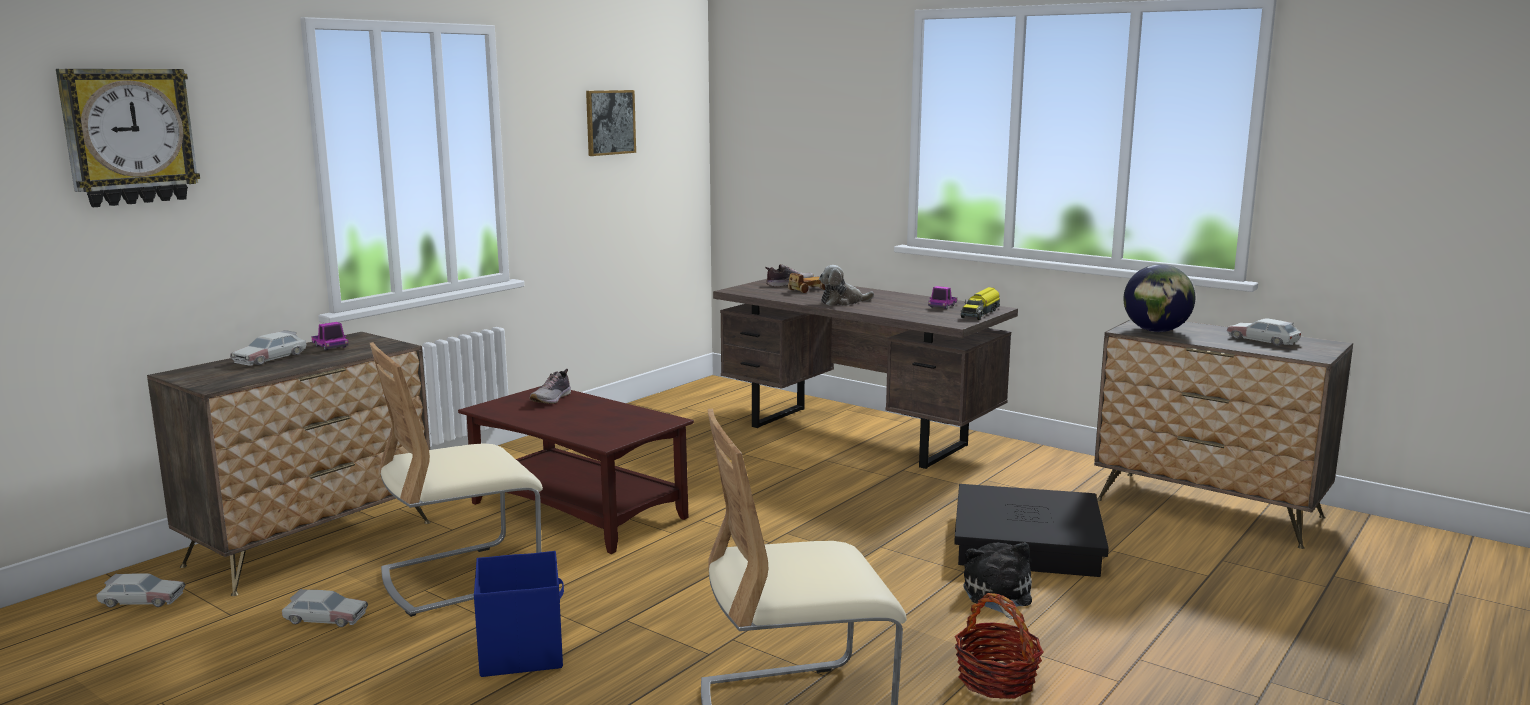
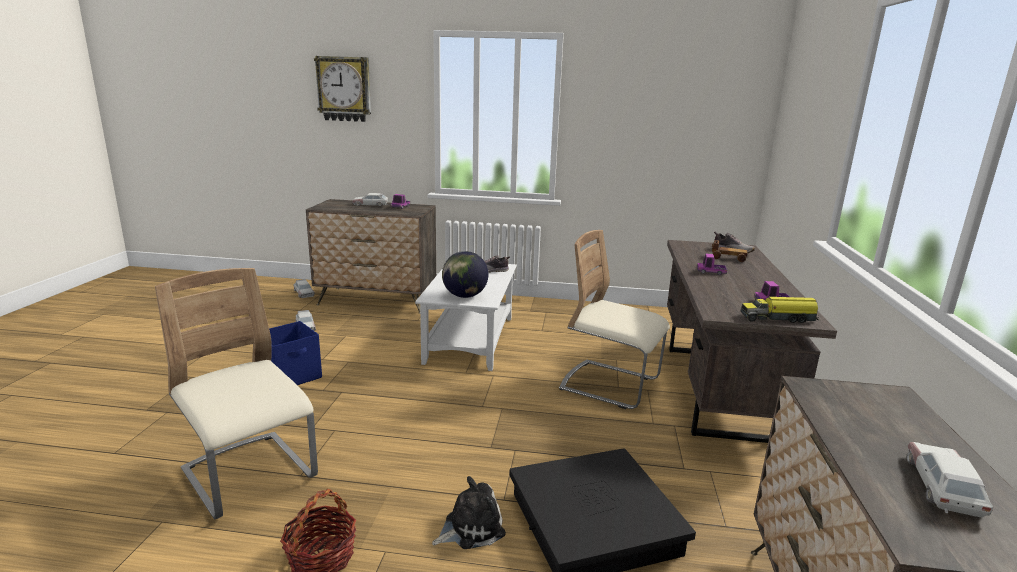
camera: 60 degrees right, 5 degrees up
beige chair [370,342,543,617] -> beige chair moved to [559,230,670,409]
brown coffee table [458,386,694,554] -> white coffee table [415,264,517,371]
picture [586,90,636,156] -> none
plush toy [819,265,874,306] -> toy truck [697,254,727,275]
globe [1124,264,1195,332] -> globe moved to [442,251,489,298]

